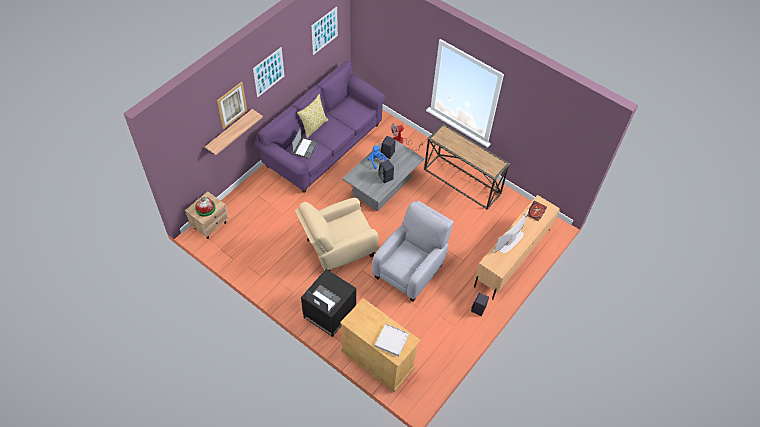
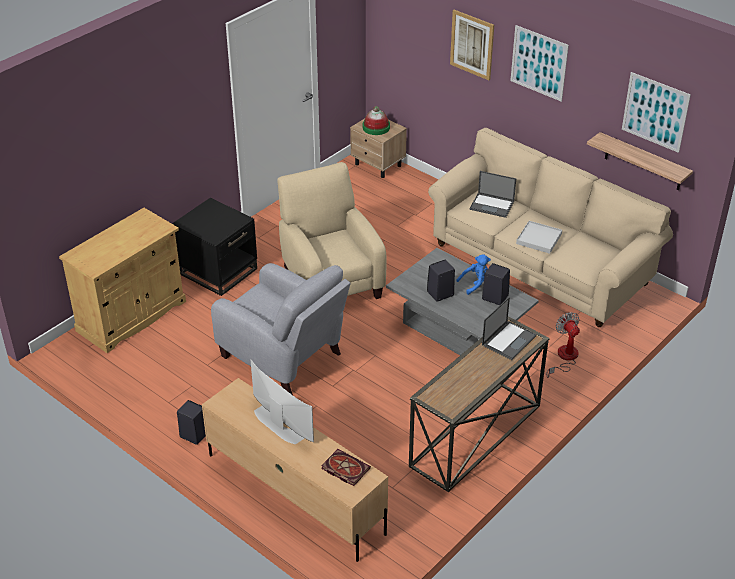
camera: 95 degrees right, 15 degrees down
shelf [205,109,263,155] -> shelf moved to [587,132,693,190]
purple sofa [255,60,386,193] -> beige sofa [428,128,673,327]
pillow [297,94,328,138] -> none
laptop [306,285,341,314] -> laptop moved to [482,297,536,360]
white tray [375,323,409,357] -> white tray moved to [516,221,562,254]

